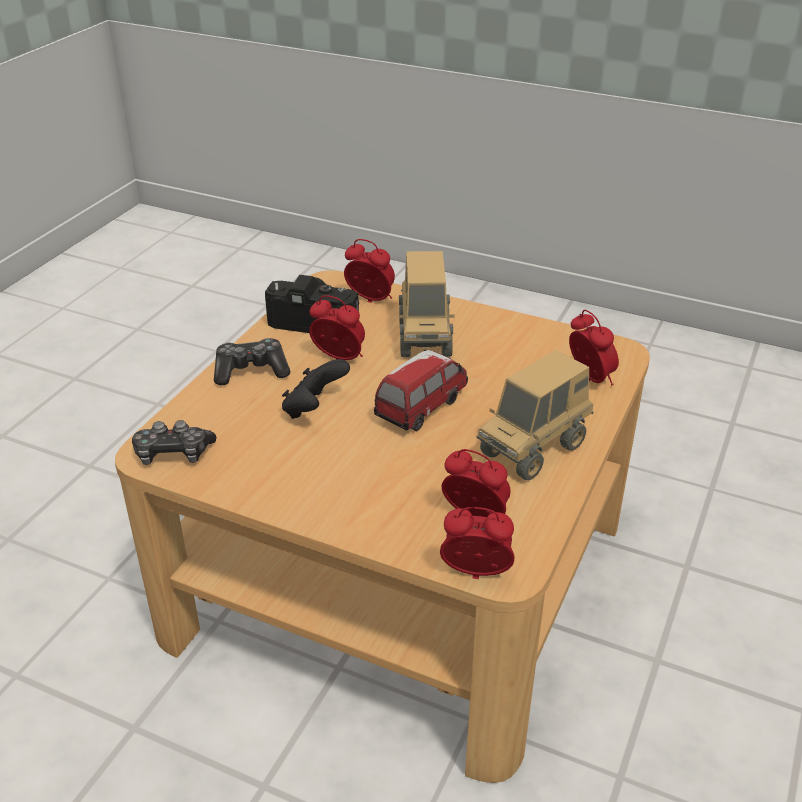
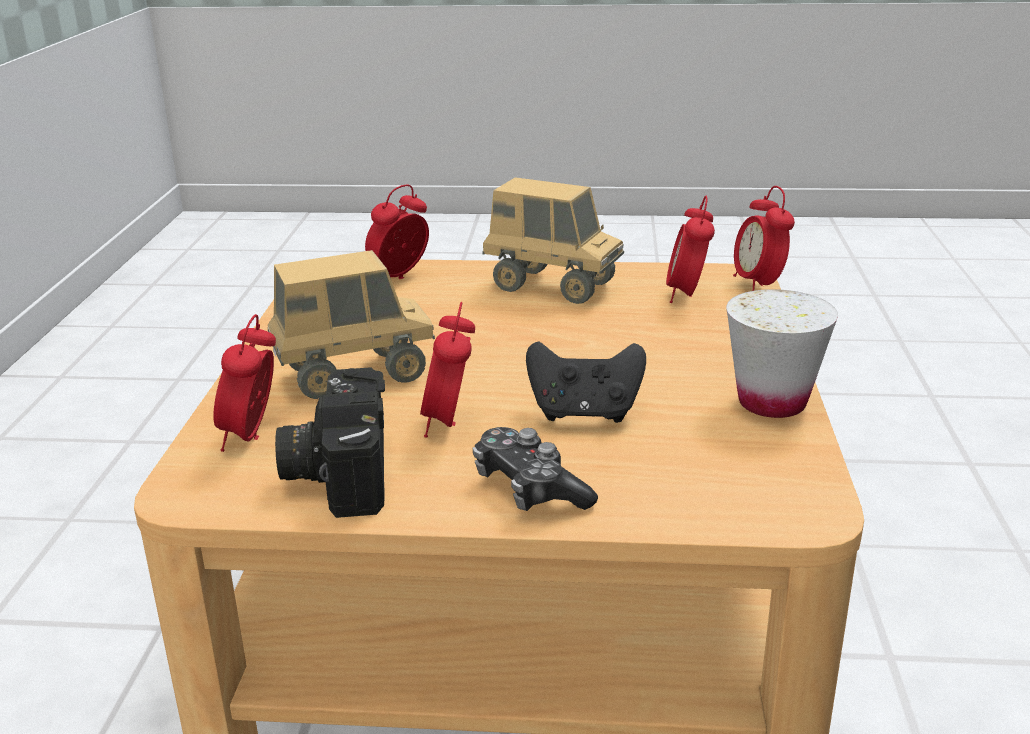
camera: 110 degrees left, 10 degrees down
game controller [132,420,217,465] -> none
toy car [374,349,468,431] -> none
none -> white cup [726,289,838,418]

